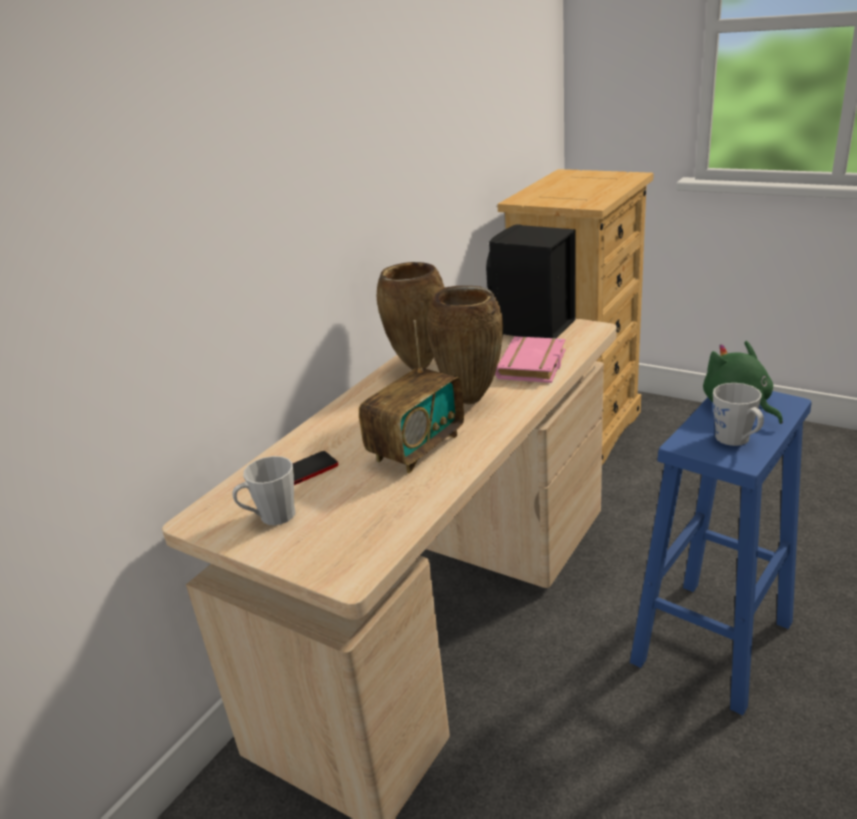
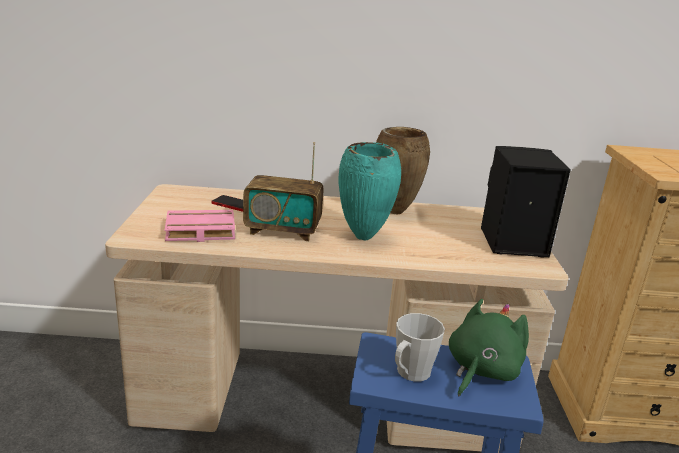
camera: 55 degrees right, 5 degrees down
grey mug [233,456,295,525] -> none
brown vase [427,286,503,404] -> turquoise vase [339,142,401,241]
pink book [495,336,565,383] -> pink book moved to [165,210,235,242]

